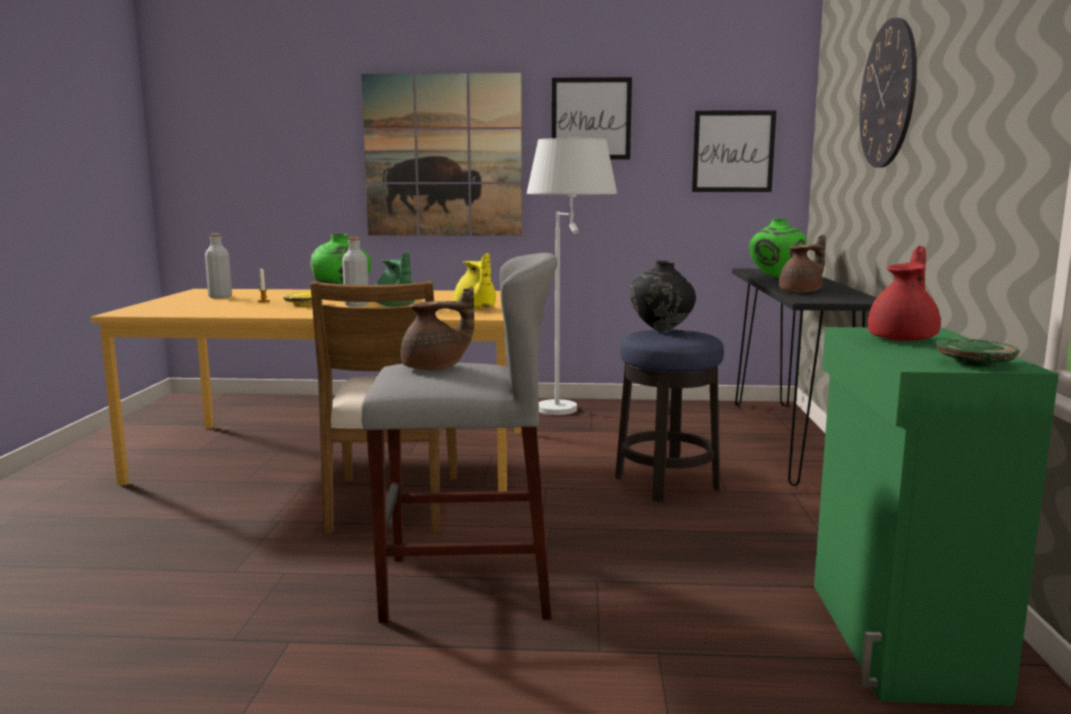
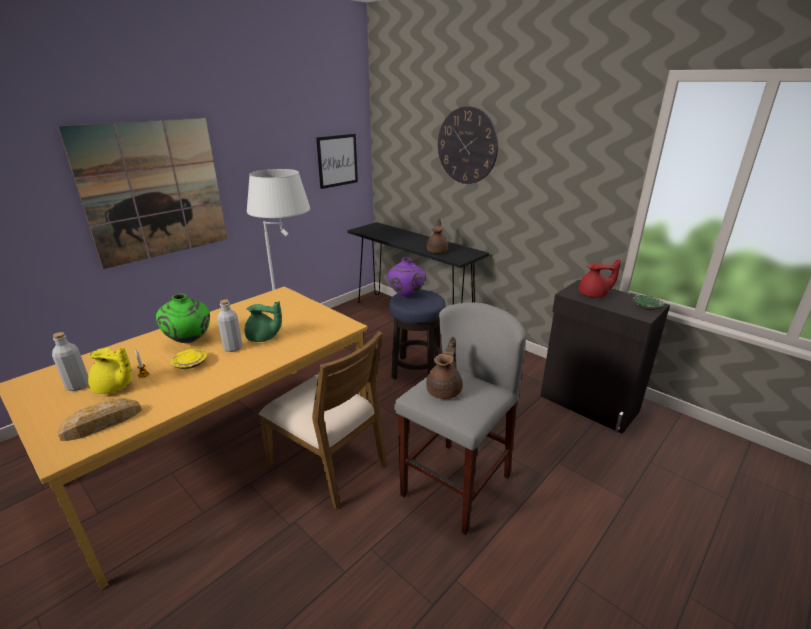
camera: 50 degrees left, 15 degrees up
yellow teapot [454,253,496,309] -> yellow teapot moved to [88,348,132,394]
picture [552,77,632,160] -> none
black vase [630,260,696,332] -> purple vase [388,258,425,297]
green vase [749,219,807,278] -> none
green cabinet [814,327,1059,706] -> black cabinet [540,280,670,434]
red teapot [868,246,941,341] -> red teapot turned 105 degrees clockwise [579,259,621,298]
none -> bread [57,398,142,441]

